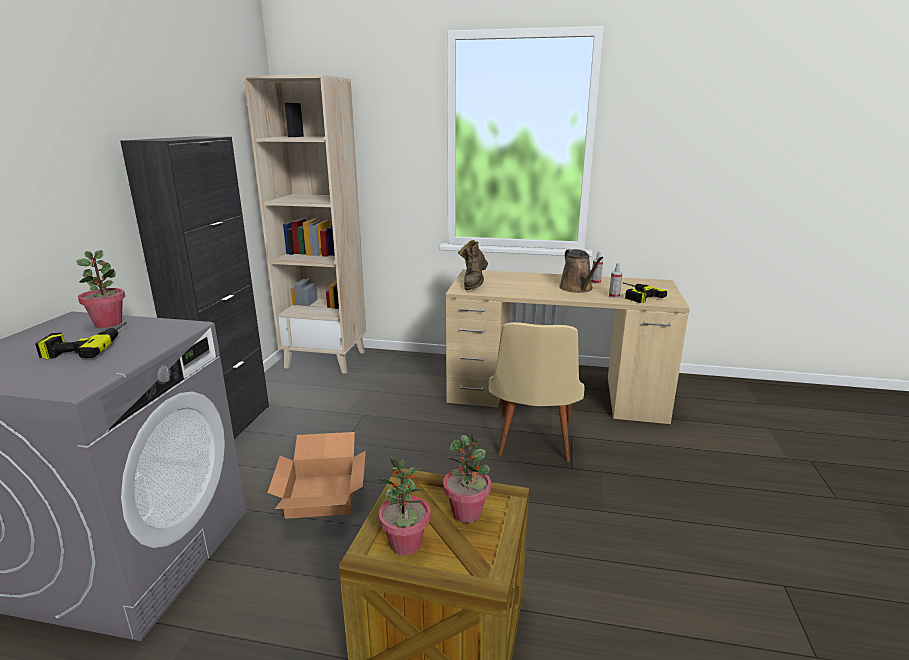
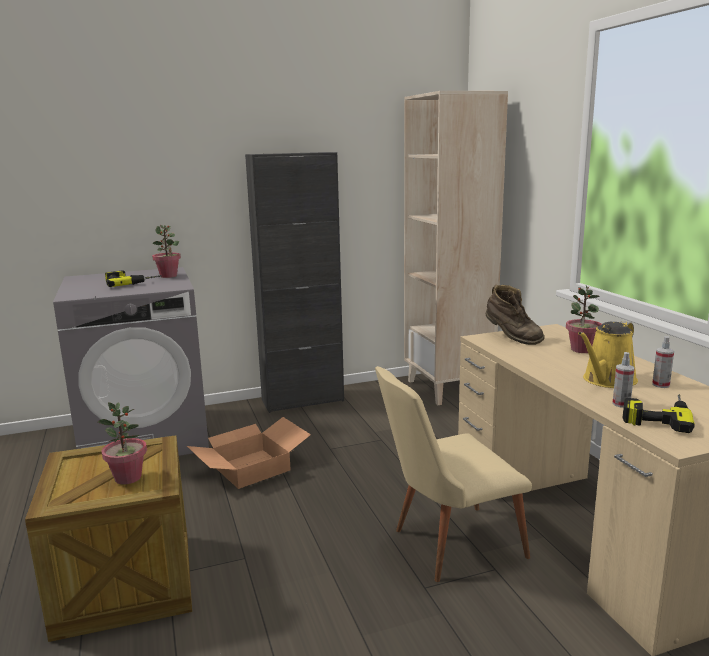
camera: 60 degrees right, 5 degrees down
potted plant [377,457,431,556] -> potted plant moved to [566,285,601,353]
brown boot [458,240,488,290] -> brown boot turned 120 degrees counterclockwise [486,285,545,345]
brown watering can [559,249,604,293] -> yellow watering can [578,321,638,388]

